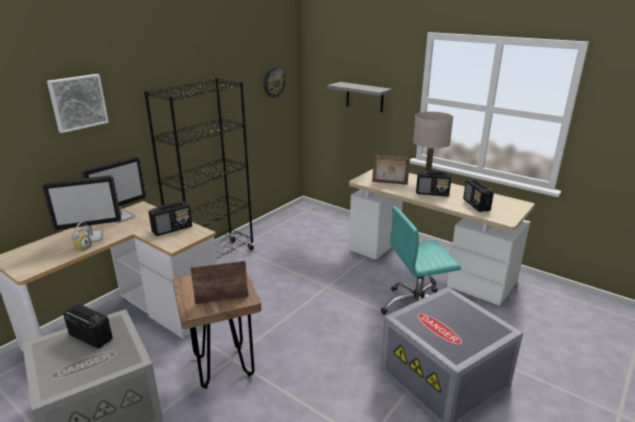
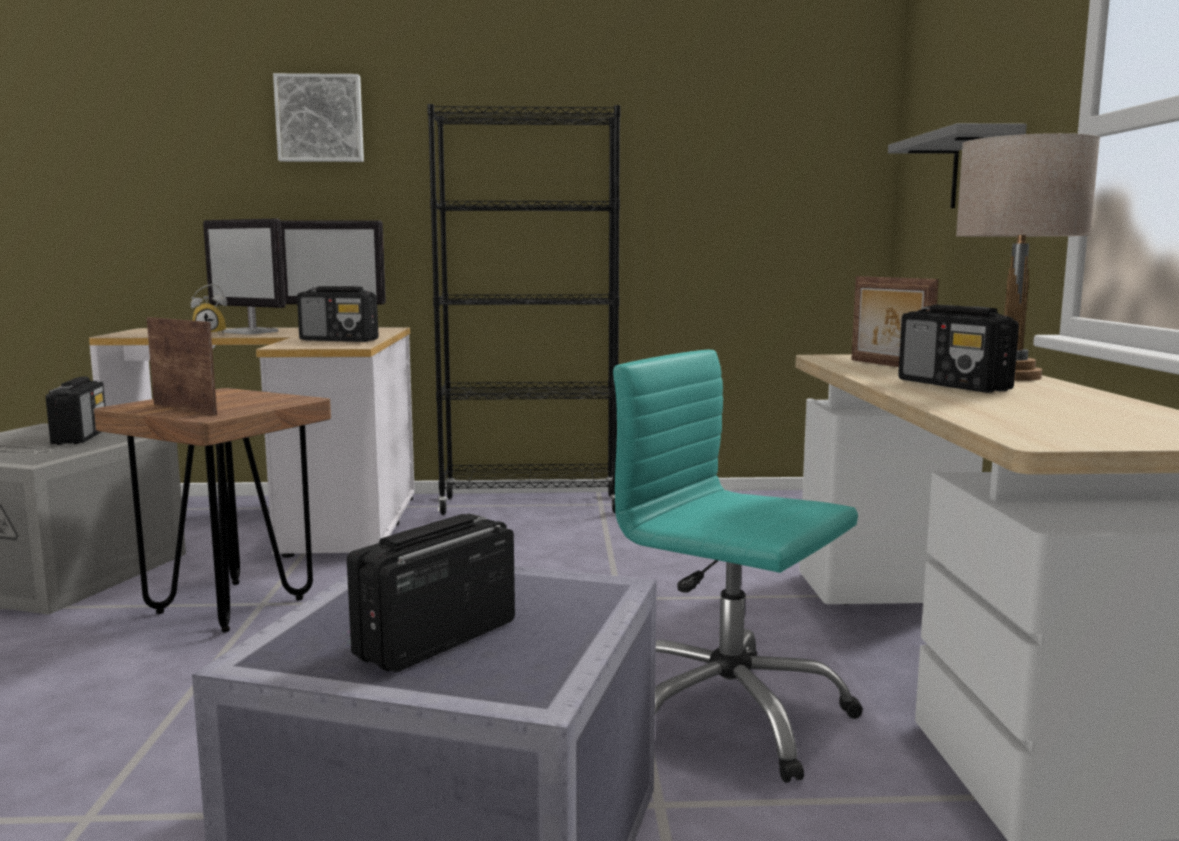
camera: 50 degrees right, 15 degrees down
wall clock [264,67,285,98] -> none
radio [463,179,494,212] -> radio moved to [347,514,515,673]

